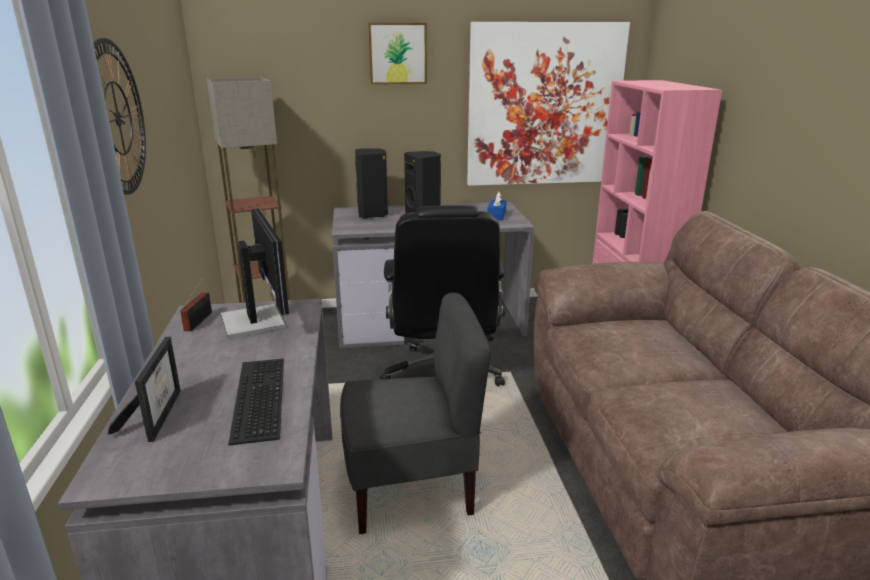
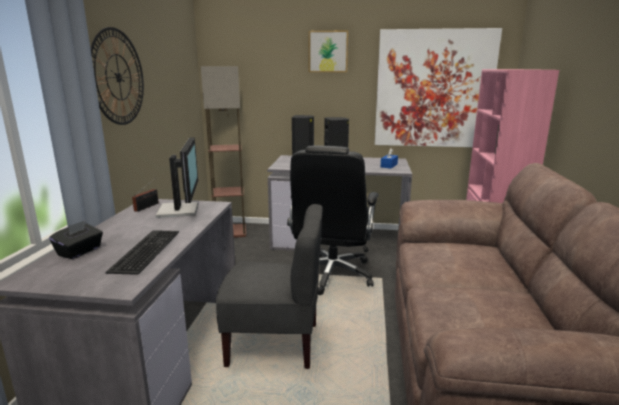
camera: 15 degrees right, 5 degrees down
picture frame [108,337,181,442] -> black tissue box [49,220,103,259]

